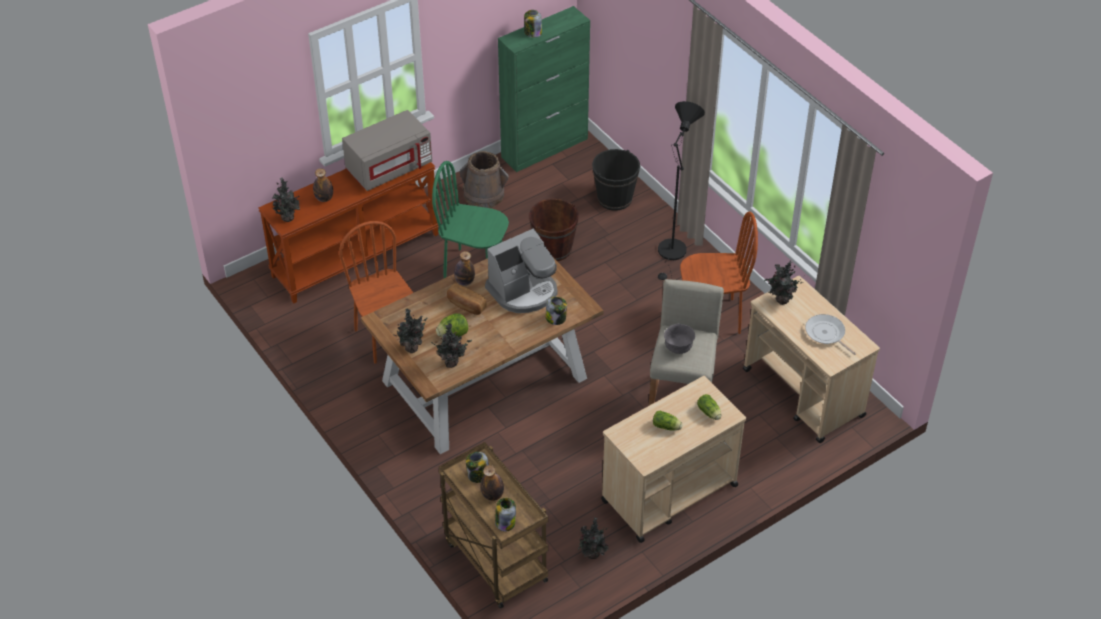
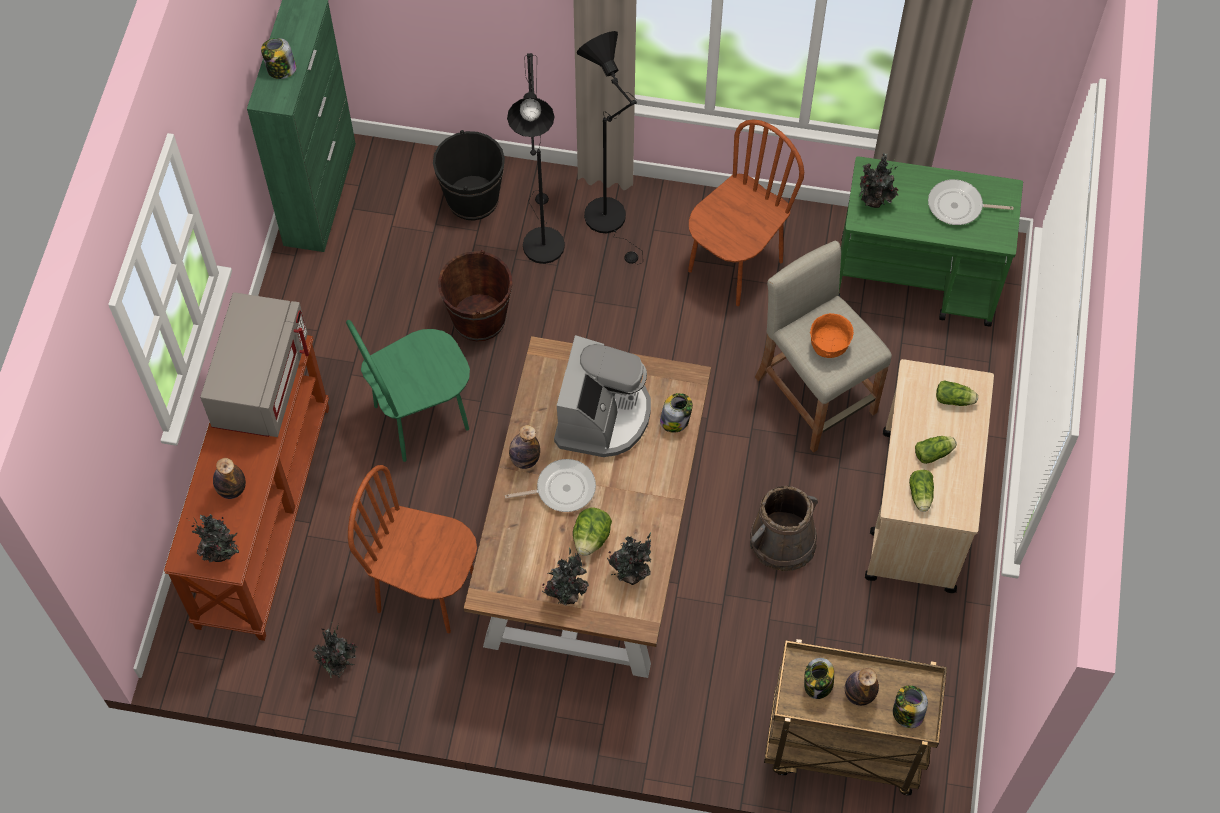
camera: 45 degrees left, 15 degrees up
bread [447,283,487,315] -> frying pan [505,459,596,512]
brown bucket [460,151,509,208] -> brown bucket moved to [750,486,818,571]
potted plant [578,517,609,559] -> potted plant moved to [313,624,357,678]
grey bowl [664,324,695,354] -> orange bowl [810,313,854,358]
beige cart [743,276,880,443] -> green cart [839,156,1023,327]
none -> black floor lamp [507,53,565,264]
none -> lettuce [909,470,934,512]

